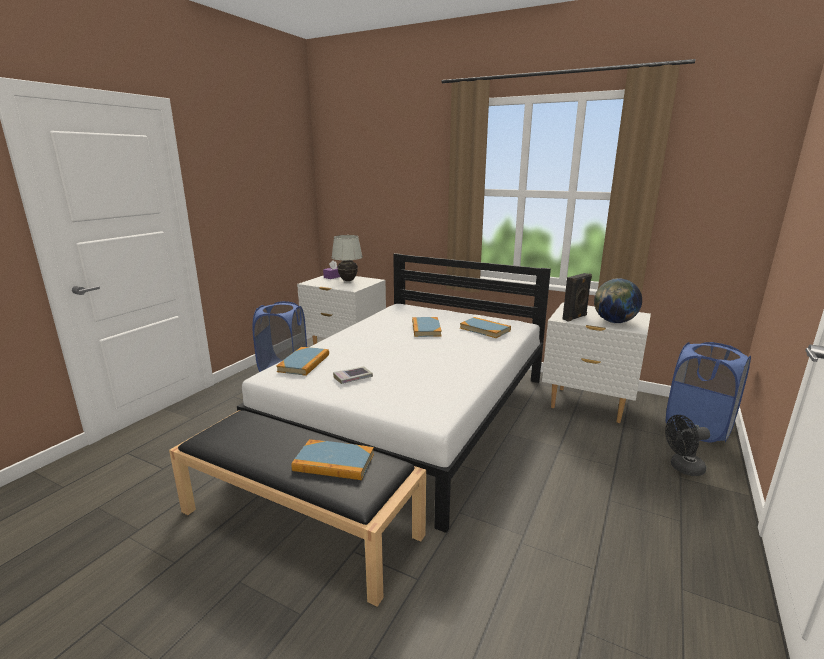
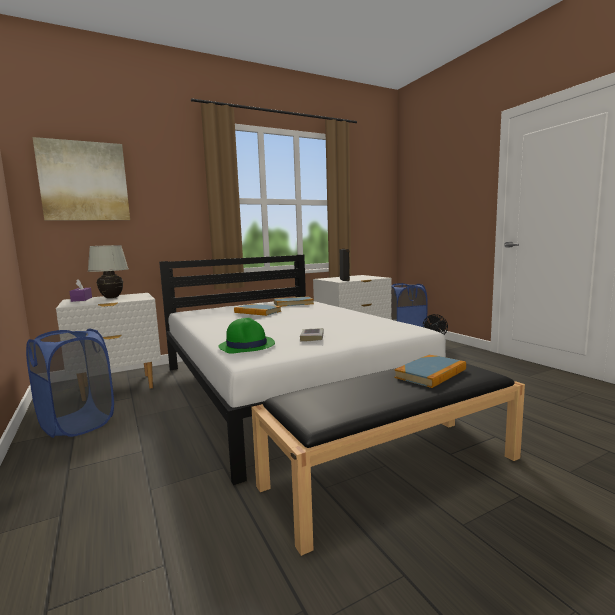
camera: 55 degrees left, 10 degrees down
book [276,347,329,376] -> green hat [218,318,275,354]
globe [594,278,642,323] -> none
none -> picture [33,137,130,221]

